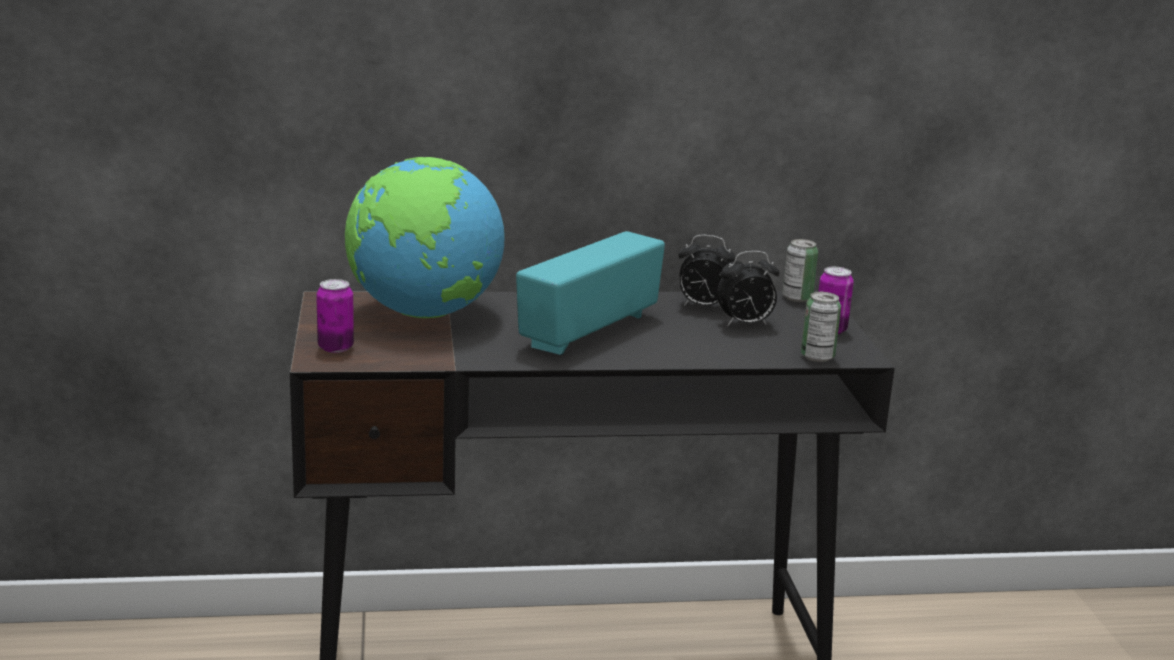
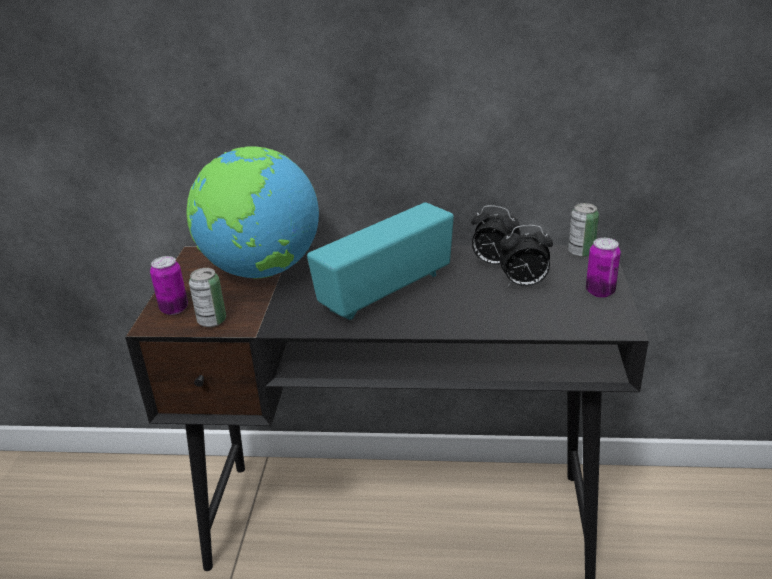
camera: 15 degrees right, 10 degrees up
can [801,292,841,362] -> can moved to [189,268,226,327]

